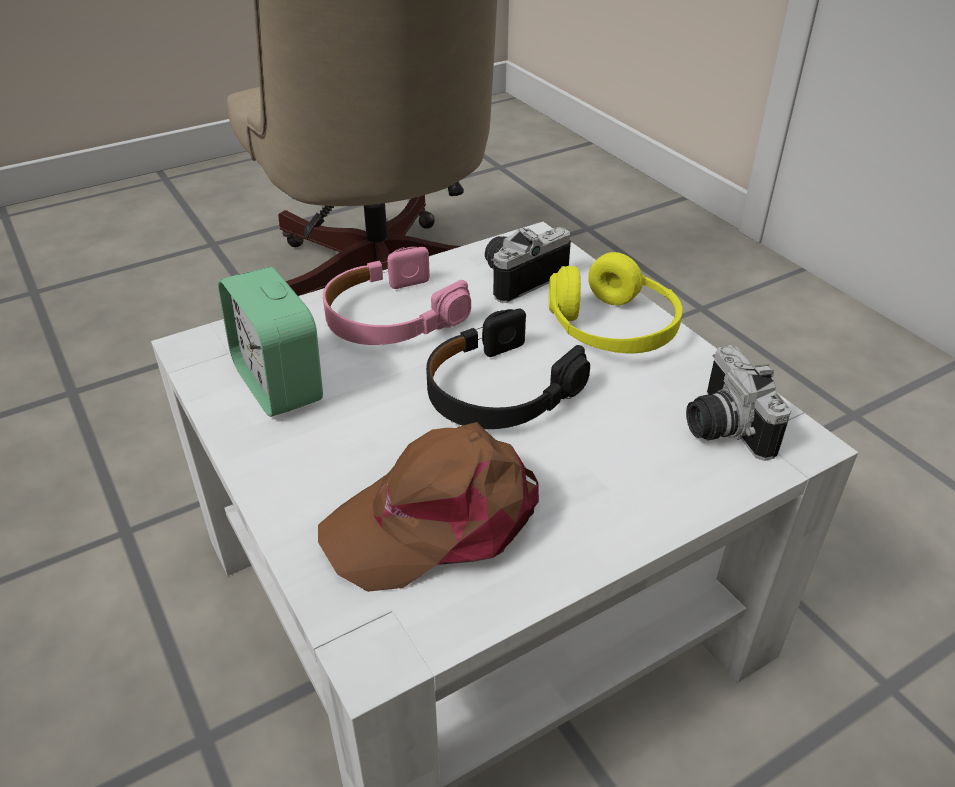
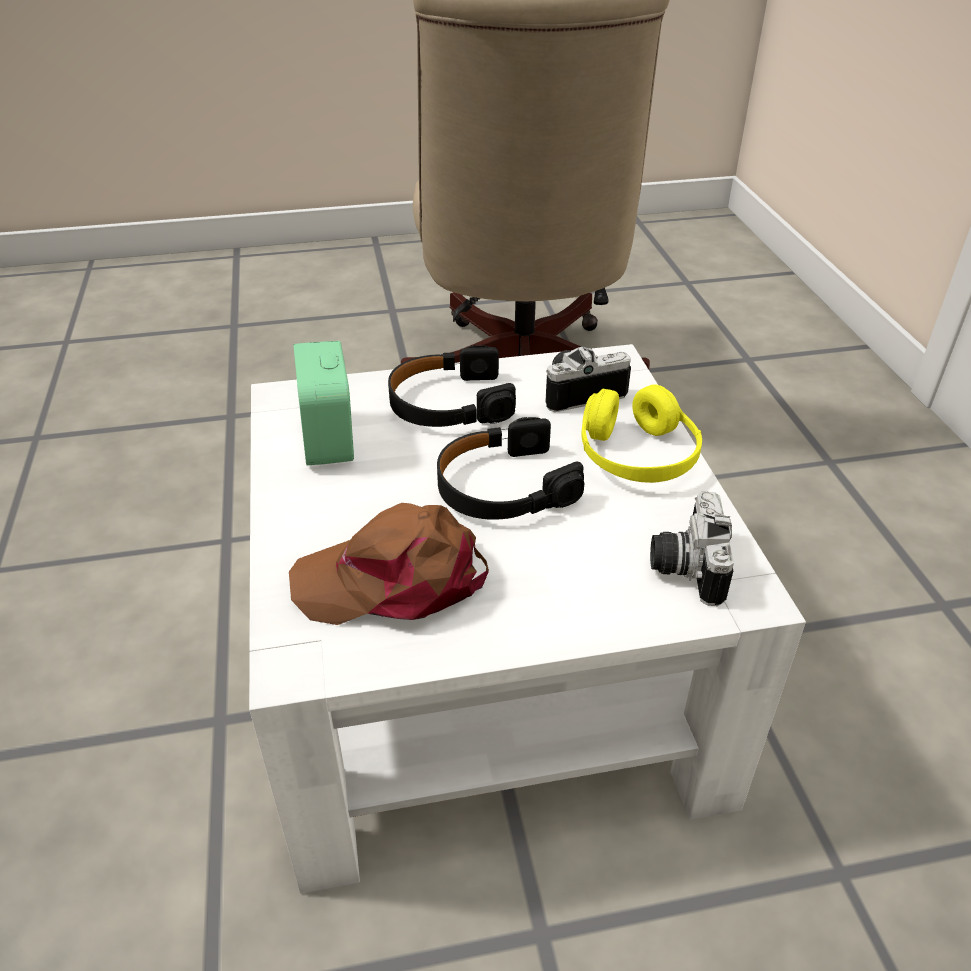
camera: 20 degrees right, 0 degrees up
pink headphones [323,247,471,345] -> black headphones [388,345,516,427]

